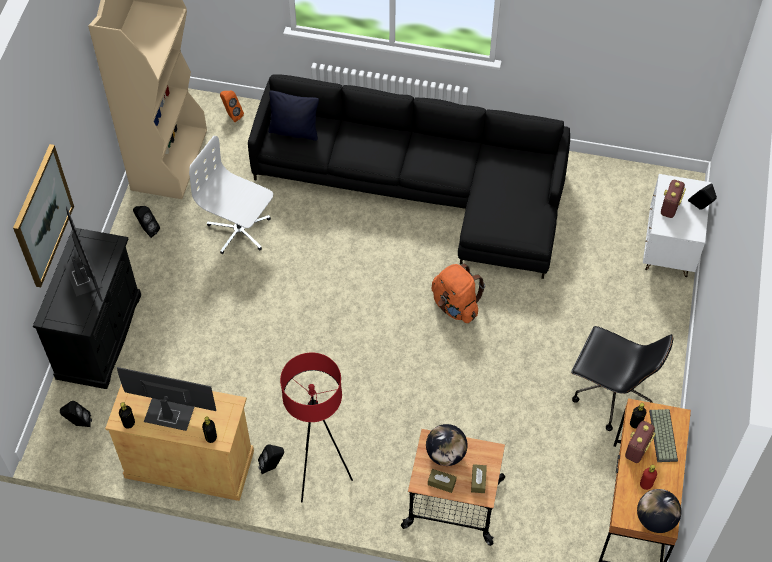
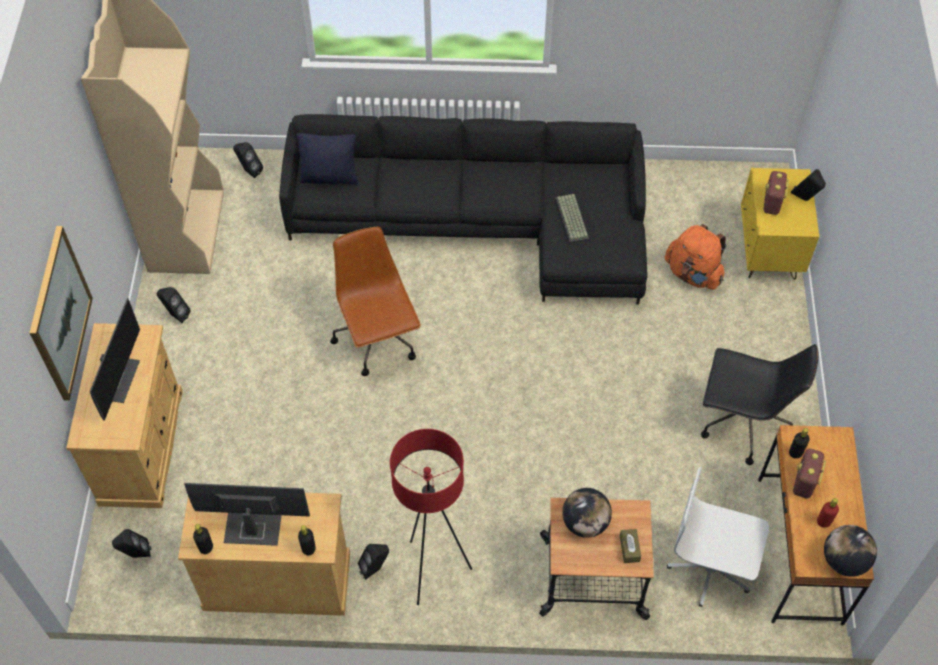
camera: 10 degrees left, 0 degrees up
black cabinet [33,228,141,389] -> beige cabinet [66,323,183,508]
monitor [64,206,103,302] -> monitor turned 45 degrees clockwise [90,298,140,421]
white office chair [189,136,273,254] -> white office chair moved to [667,467,769,607]
orange speaker [220,91,244,122] -> black speaker [233,142,263,178]
brown tissue box [428,469,457,493] -> none
orange backpack [432,264,485,323] -> orange backpack moved to [665,224,726,290]
white nightstand [643,174,711,277] -> yellow nightstand [741,168,819,280]
keyboard [649,409,678,462] -> keyboard moved to [555,194,589,243]
none -> brown office chair [330,227,421,376]

